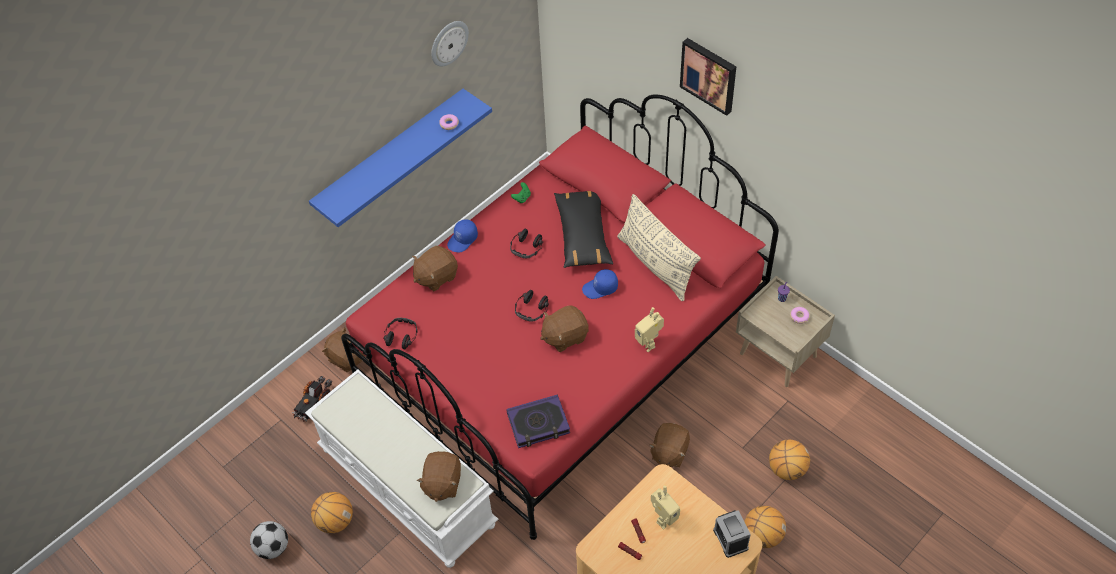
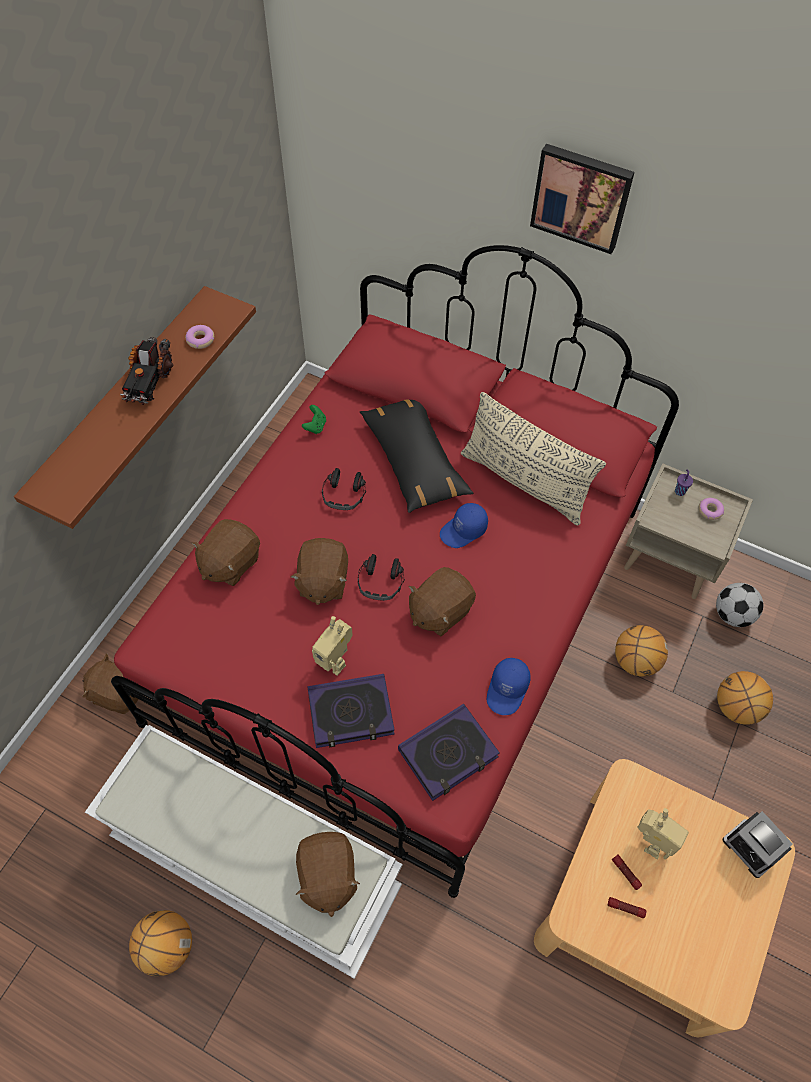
camera: 20 degrees left, 5 degrees up
football [250,521,288,559] -> football moved to [716,583,763,627]
toy truck [292,376,332,422] -> toy truck moved to [120,337,173,405]
blue shelf [309,89,492,227] -> brown shelf [14,286,256,529]
headphones [383,318,417,349] -> none
wall clock [431,21,469,66] -> none
blue cap [447,219,478,253] -> blue cap moved to [487,658,531,715]
toy robot [635,307,664,352] -> toy robot moved to [312,616,353,676]
brown plush toy [649,423,690,467] -> brown plush toy moved to [291,538,348,605]
basketball [744,506,786,548] -> basketball moved to [615,625,668,677]
none -> book [308,674,395,748]

